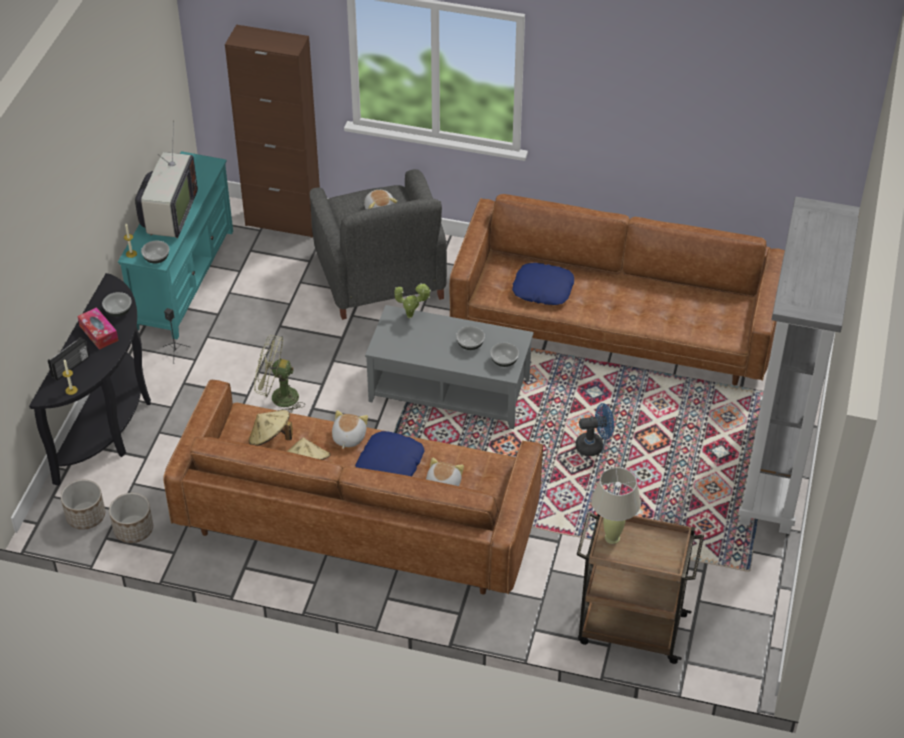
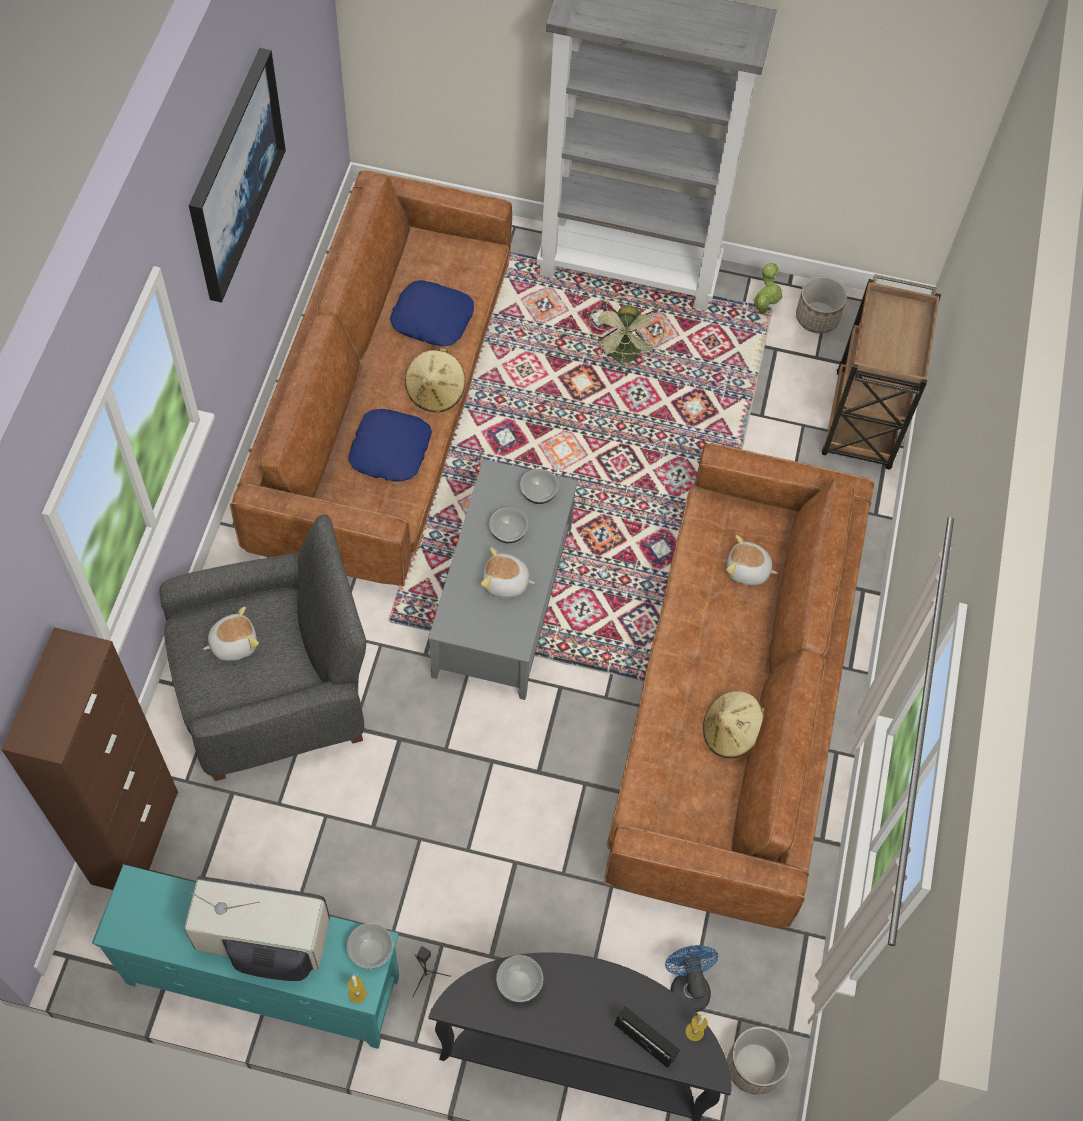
camera: 95 degrees left, 15 degrees up
tissue box [77,307,118,350] -> none
planter [109,493,153,543] -> planter moved to [796,276,847,334]
beige hat [249,410,293,446] -> beige hat moved to [405,348,465,412]
green fan [254,335,305,413] -> green fan moved to [588,296,665,363]
plush toy [332,410,368,449] -> plush toy moved to [481,547,535,598]
blue pillow [355,431,425,476] -> blue pillow moved to [390,280,474,347]
potted plant [394,283,431,319] -> potted plant moved to [753,263,783,314]
blue fan [576,403,614,456] -> blue fan moved to [665,945,718,1012]
beige table lamp [591,467,641,544] -> none
none -> picture [189,48,286,303]

